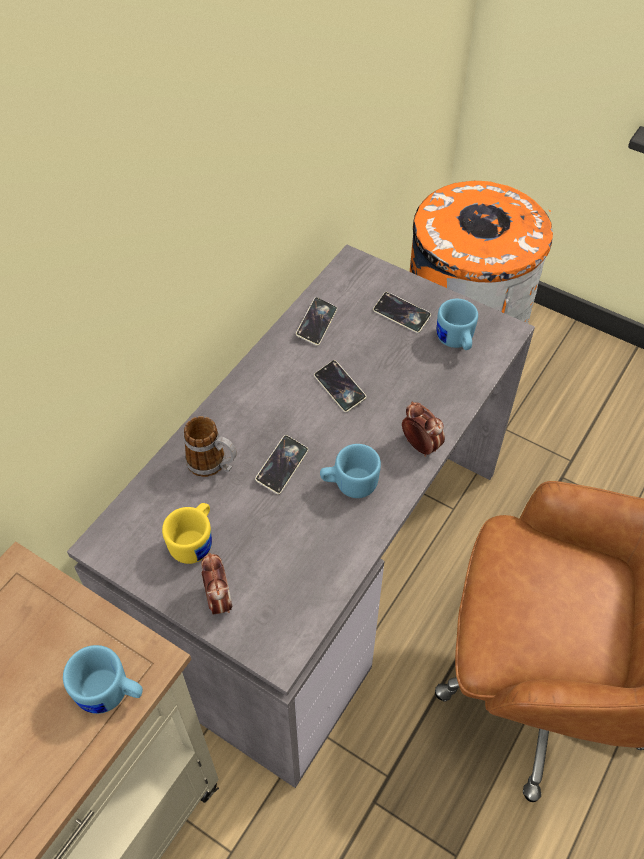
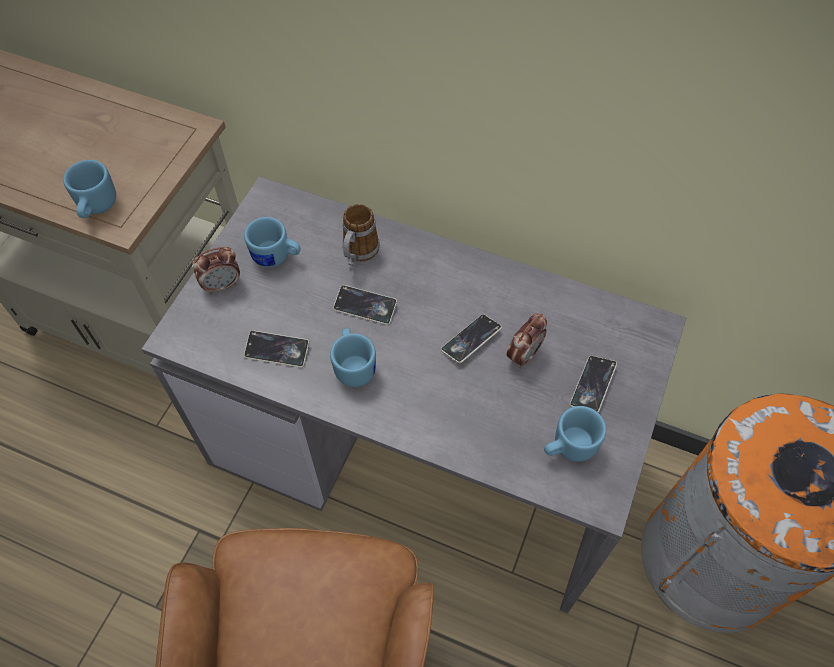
camera: 80 degrees right, 5 degrees up
yellow mug [162,503,212,564] -> blue mug [244,217,301,268]
phone [296,297,337,346] -> phone moved to [244,330,309,367]
alarm clock [402,402,445,457] -> alarm clock moved to [506,313,547,368]

